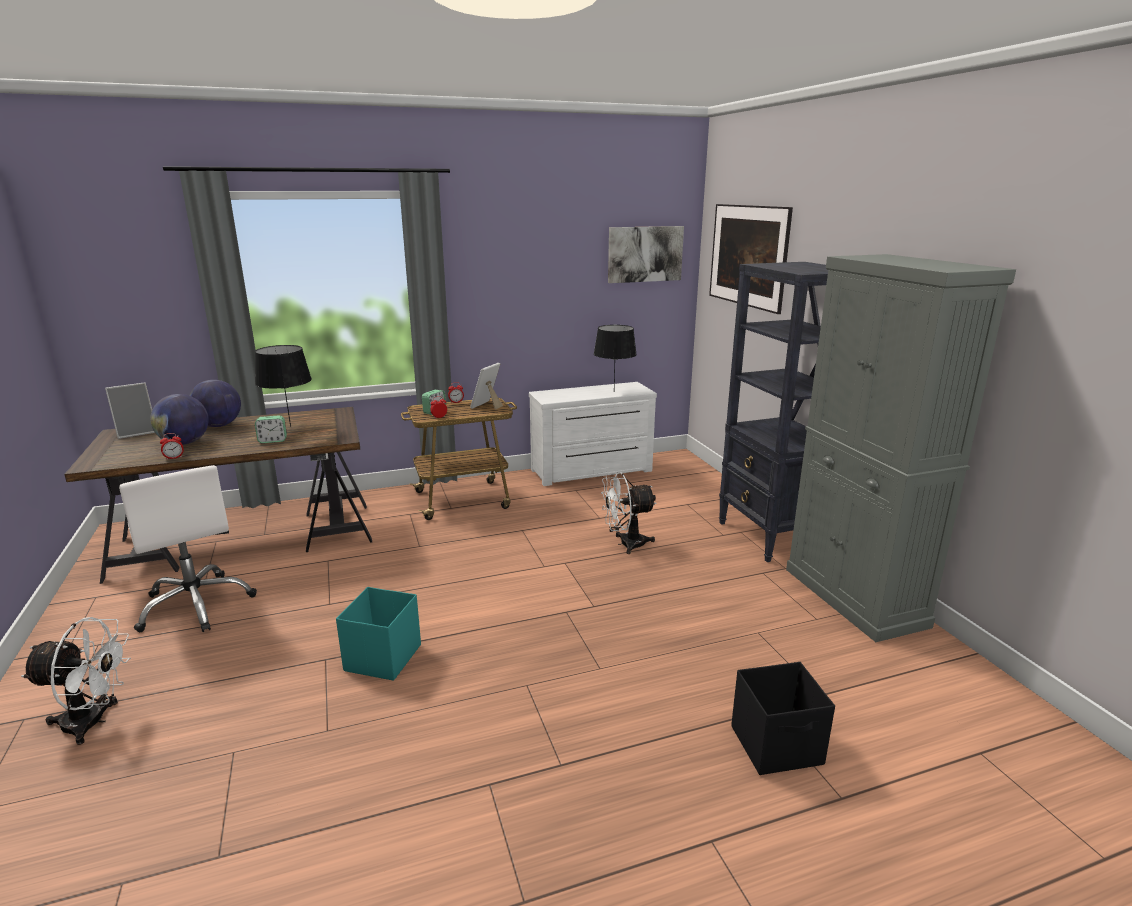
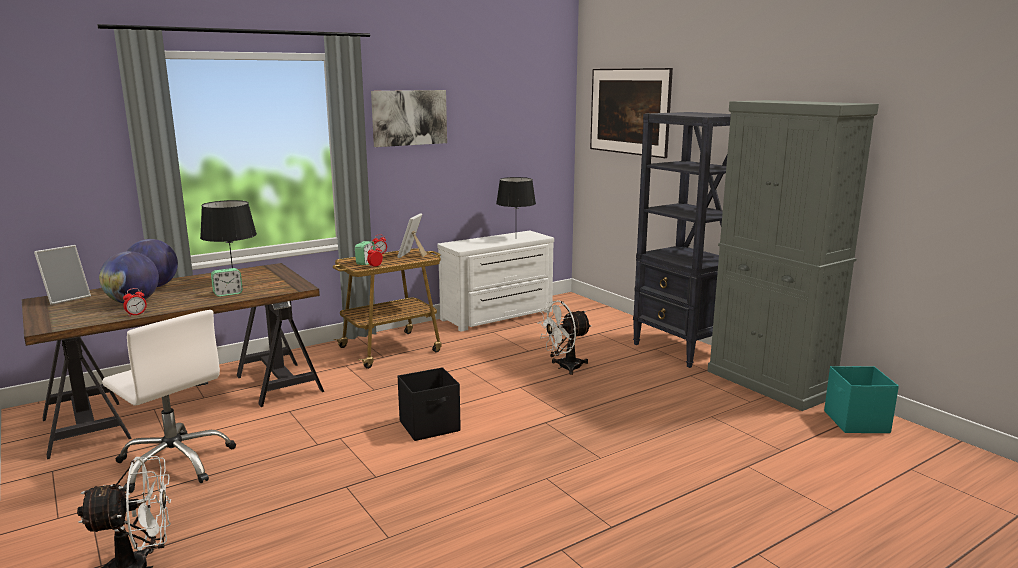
camera: 15 degrees left, 5 degrees down
turquoise storage box [336,587,421,681] -> turquoise storage box moved to [824,366,899,433]
picture [608,226,684,283] -> picture moved to [371,90,447,147]
black storage box [731,662,835,775] -> black storage box moved to [398,367,461,441]

